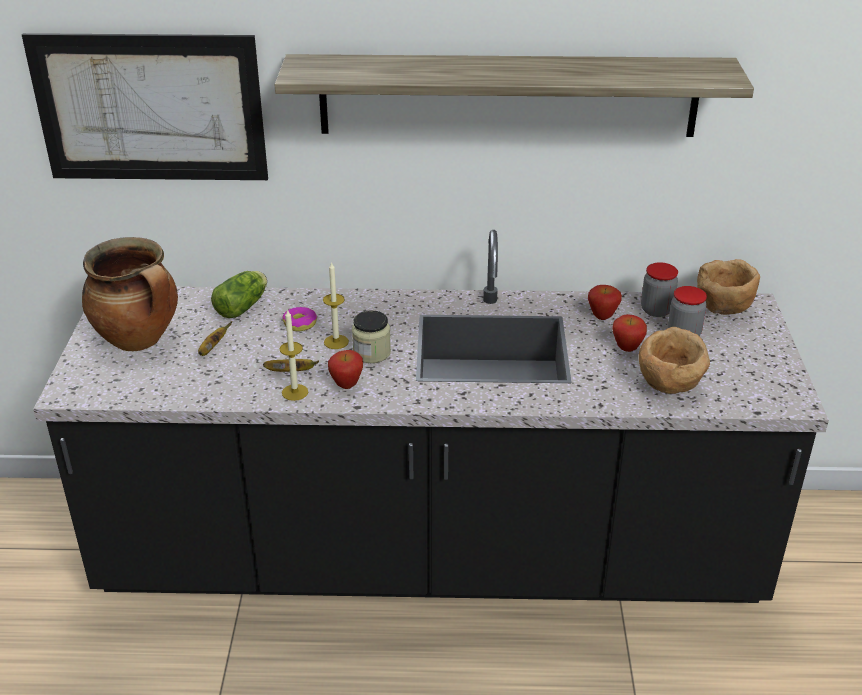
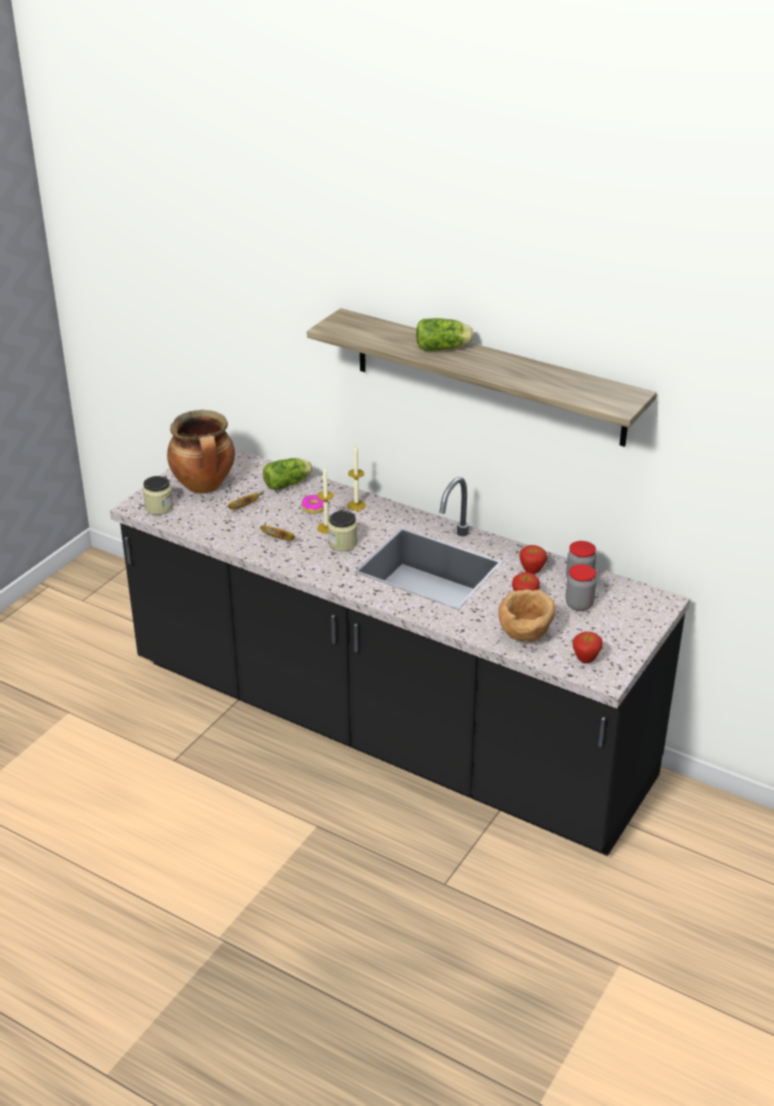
camera: 30 degrees right, 0 degrees up
picture [22,33,268,180] -> none
candle [279,309,308,401] -> candle moved to [347,446,366,511]
apple [328,350,363,389] -> apple moved to [573,632,603,664]
brown bowl [697,259,760,315] -> none
none -> jar [143,476,173,515]
none -> lettuce [416,318,474,351]

